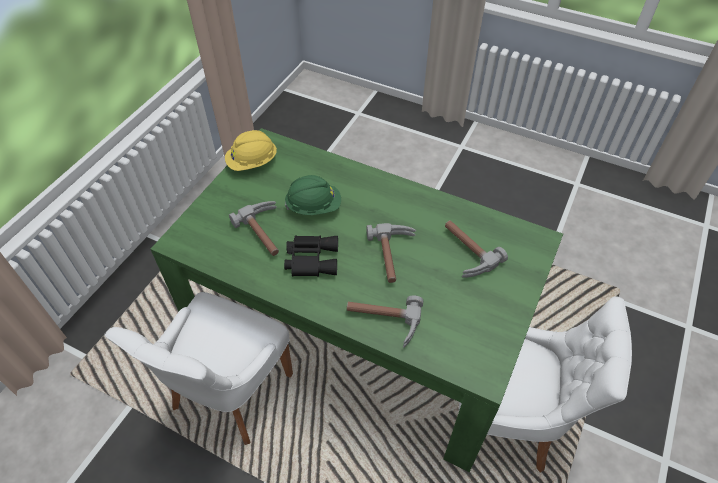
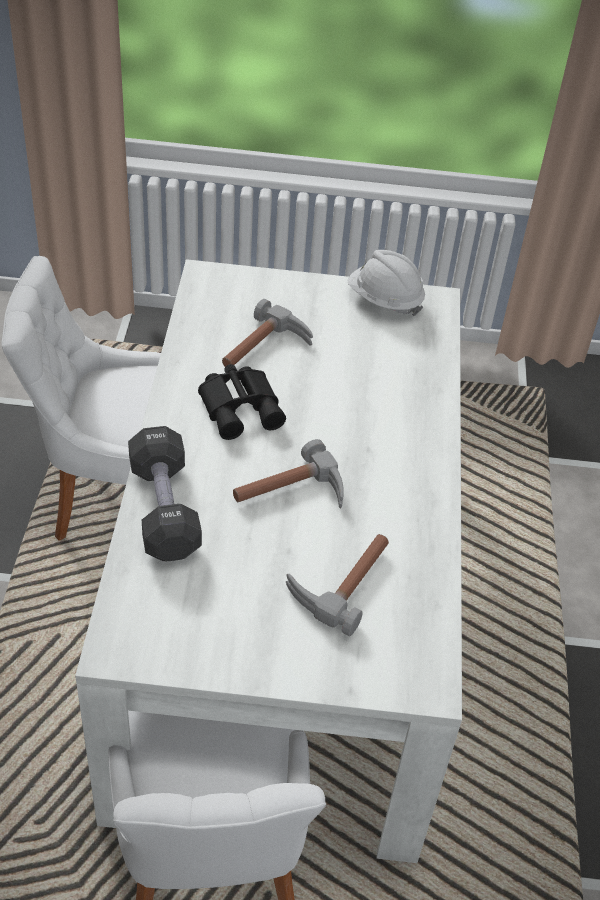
camera: 65 degrees right, 5 degrees down
green dining table [151,128,563,472] -> white dining table [75,259,462,863]
yellow hard hat [225,130,277,171] -> white hard hat [347,250,425,316]
green hard hat [285,175,341,215] -> none
hammer [347,295,423,347] -> black dumbbell [128,426,202,562]

